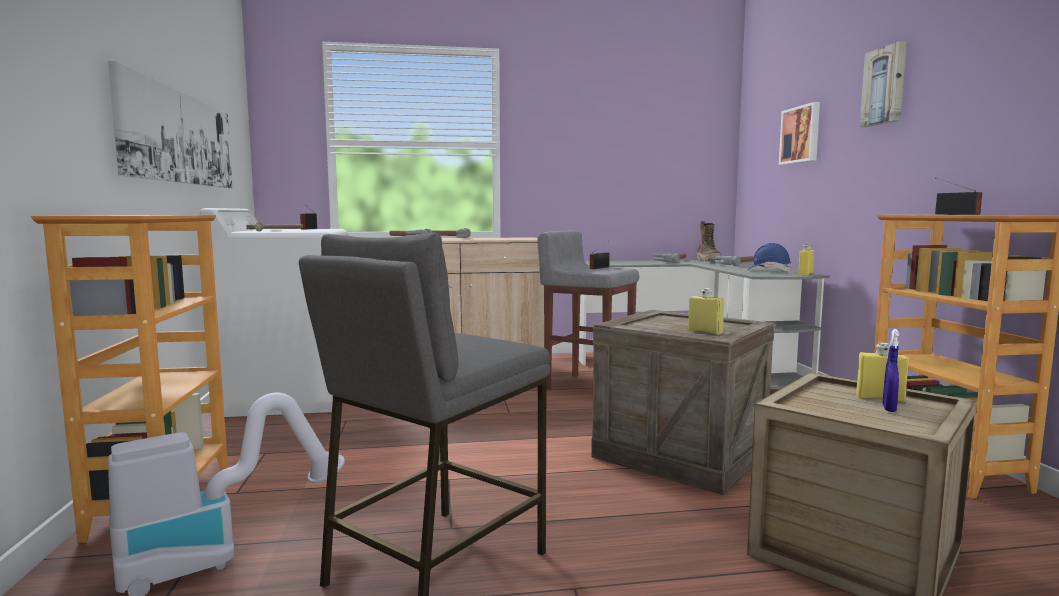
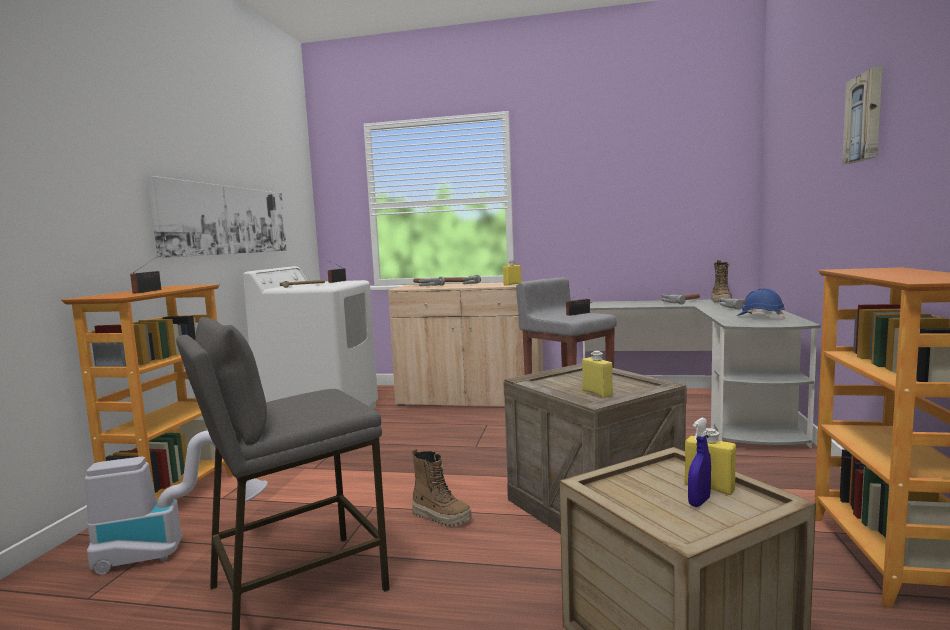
camera: 20 degrees right, 0 degrees up
picture [779,102,820,165] -> none
yellow bottle [798,244,814,275] -> yellow bottle moved to [503,260,521,286]
radio [935,177,982,215] -> radio moved to [130,257,161,294]
none -> boot [412,448,472,527]

